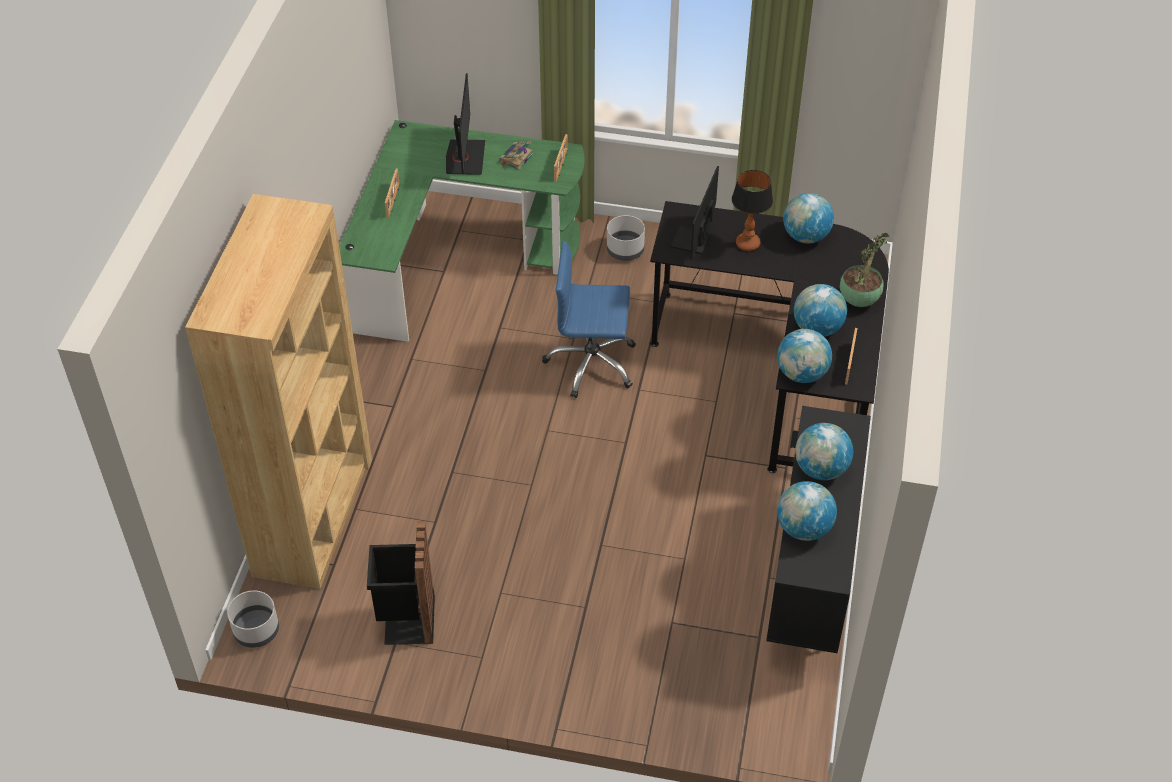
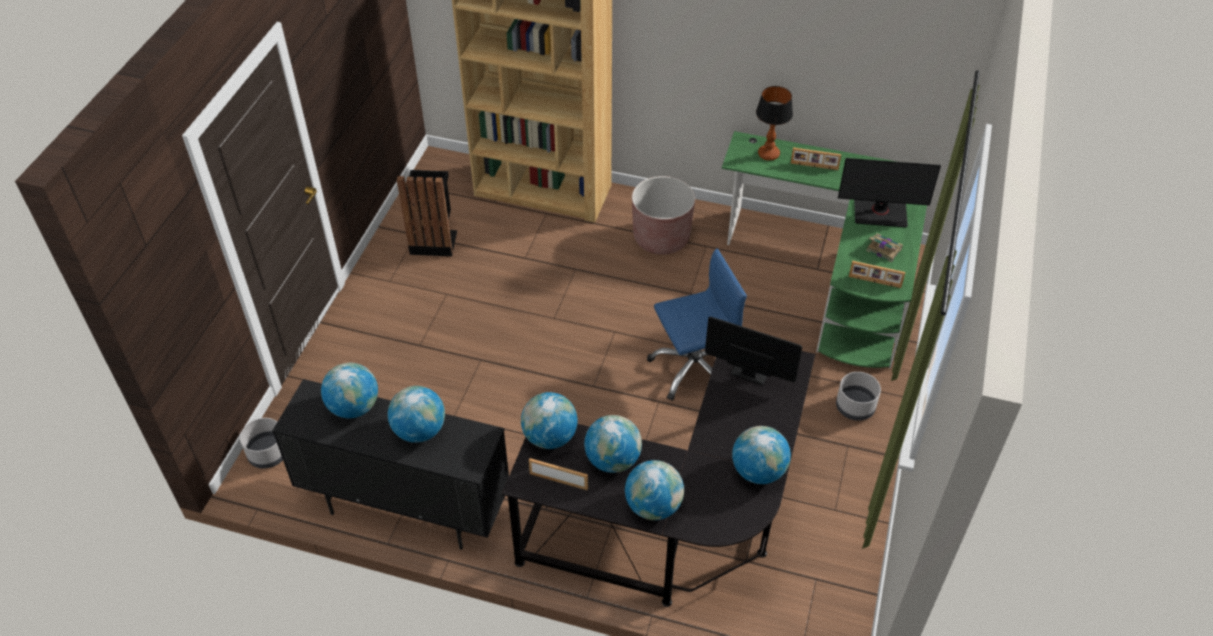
camera: 95 degrees right, 0 degrees up
grey planter [227,590,279,648] -> grey planter moved to [240,418,283,469]
blue office chair [542,241,636,398] -> blue office chair turned 60 degrees clockwise [647,249,747,401]
table lamp [732,170,773,251] -> table lamp moved to [756,86,793,161]
potted plant [840,233,890,307] -> globe [625,460,684,520]
none -> brown planter [632,176,695,255]

